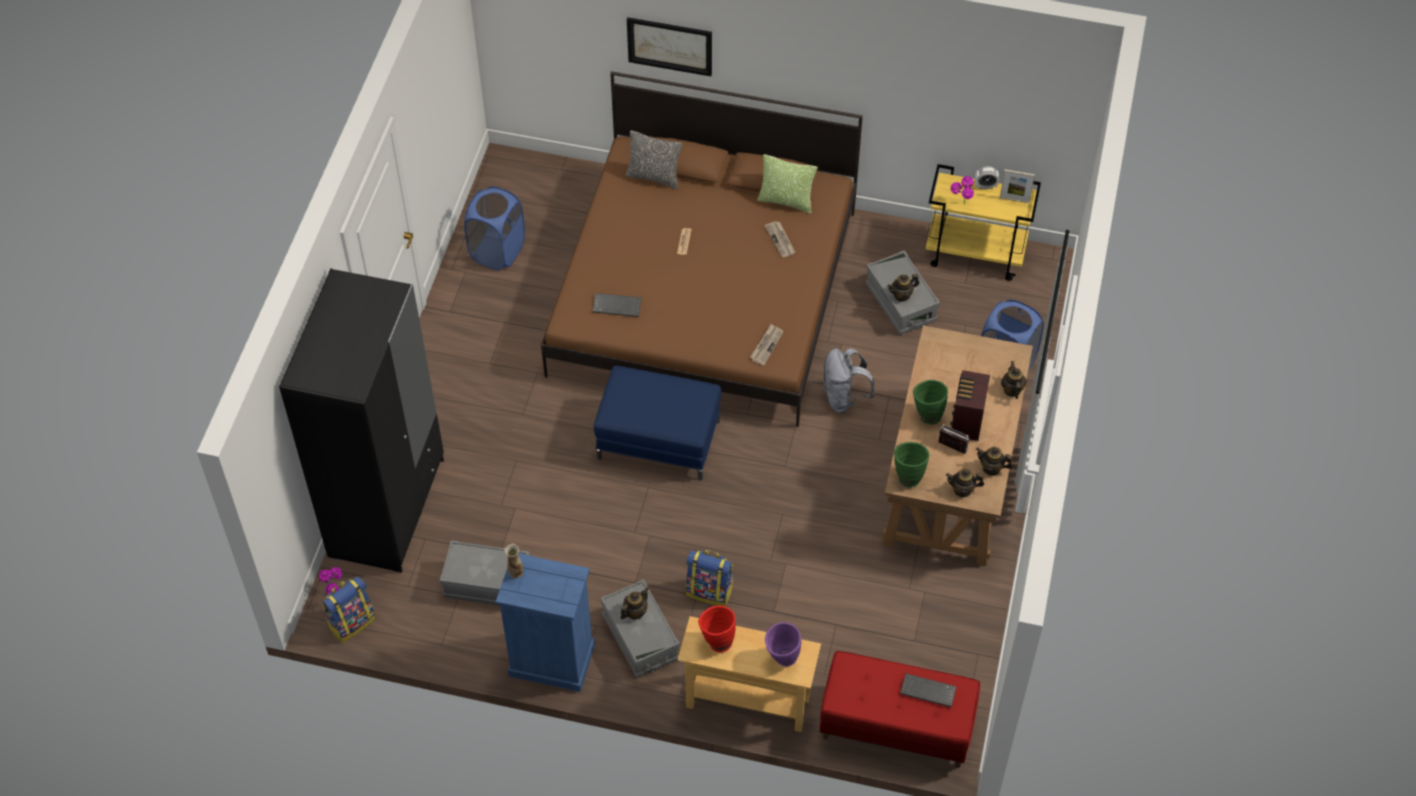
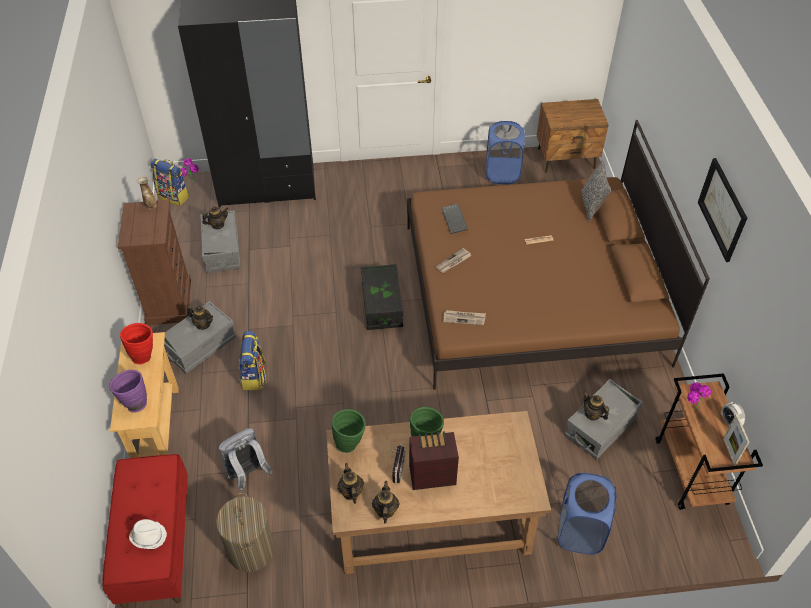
camera: 70 degrees right, 5 degrees down
blue dresser [496,553,595,692] -> brown dresser [118,200,191,325]
blue ottoman [594,365,721,481] -> black storage box [361,264,403,330]
picture [627,17,712,76] -> picture moved to [698,158,747,262]
pillow [757,154,817,214] -> none
newspaper [764,221,795,258] -> newspaper moved to [436,248,471,273]
grey backpack [822,348,875,413] -> grey backpack moved to [219,428,273,492]
keyboard [900,673,957,707] -> white hat [129,519,167,549]
yellow cart [926,164,1041,281] -> brown cart [656,373,763,510]
teapot [1001,361,1027,399] -> teapot moved to [202,206,229,229]
none -> laundry basket [216,493,275,572]
none -> brown nightstand [537,99,609,173]

